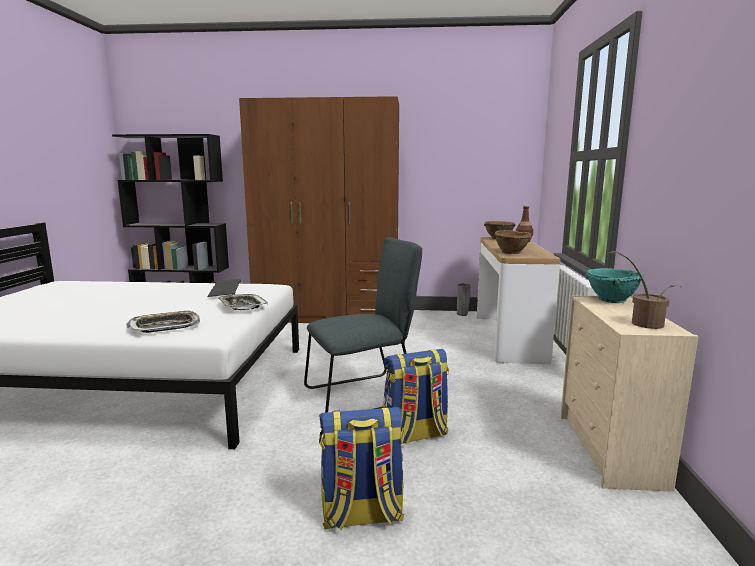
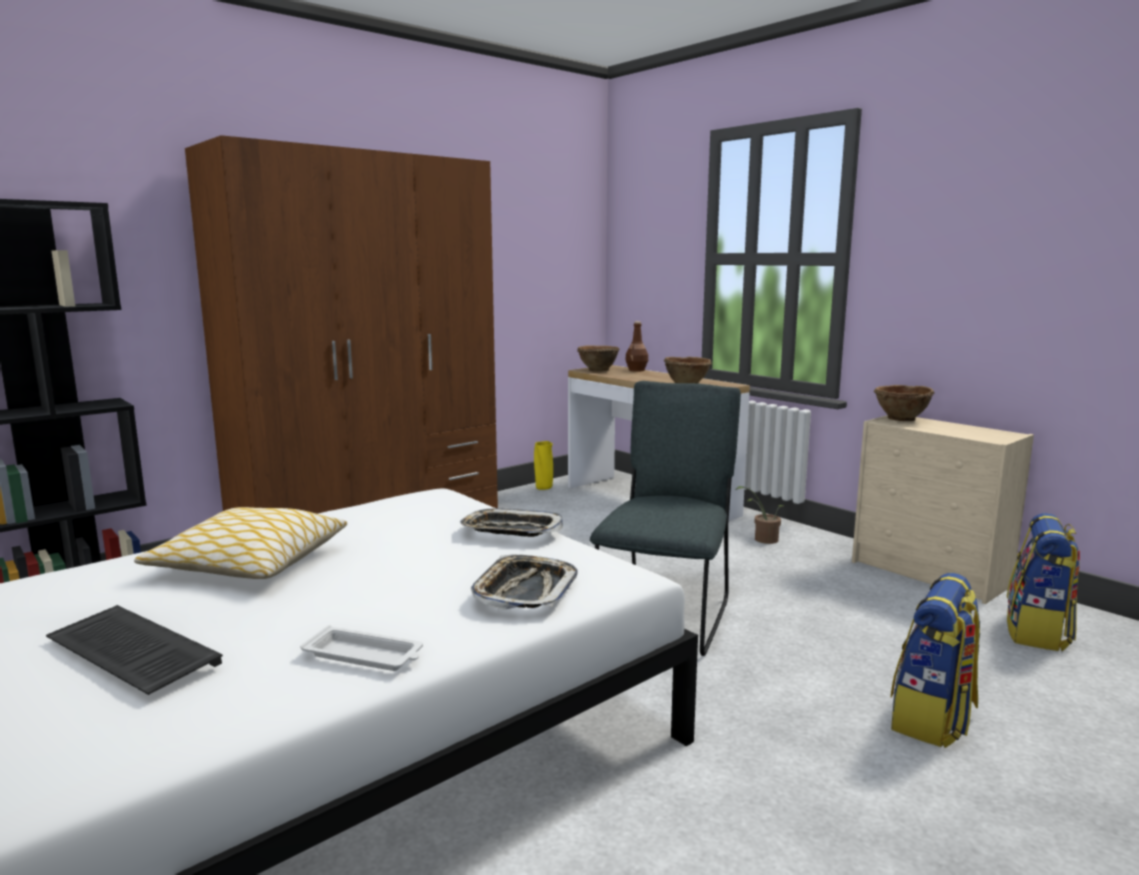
camera: 45 degrees left, 0 degrees up
keyboard [207,279,241,297] -> keyboard moved to [46,605,223,695]
backpack [383,349,449,443] -> backpack moved to [1007,513,1080,651]
grey vase [457,283,471,316] -> yellow vase [534,441,553,490]
turquoise bowl [585,268,644,303] -> brown bowl [874,385,935,421]
potted plant [609,251,682,329] -> potted plant moved to [736,486,783,544]
none -> pillow [134,507,347,579]
none -> white tray [300,625,423,671]

